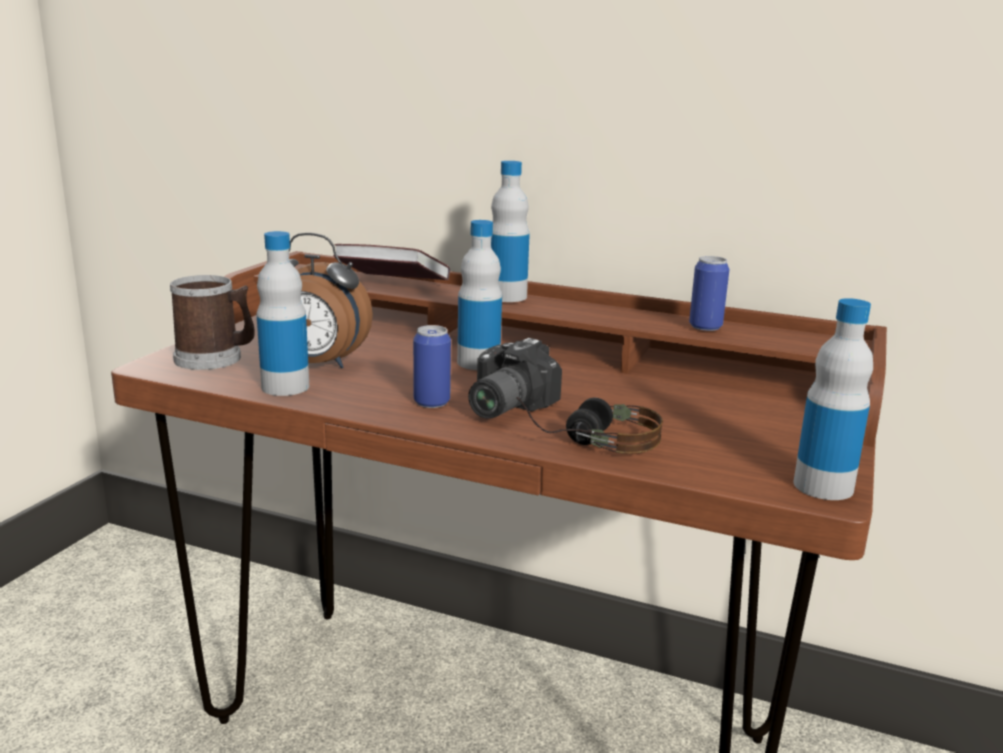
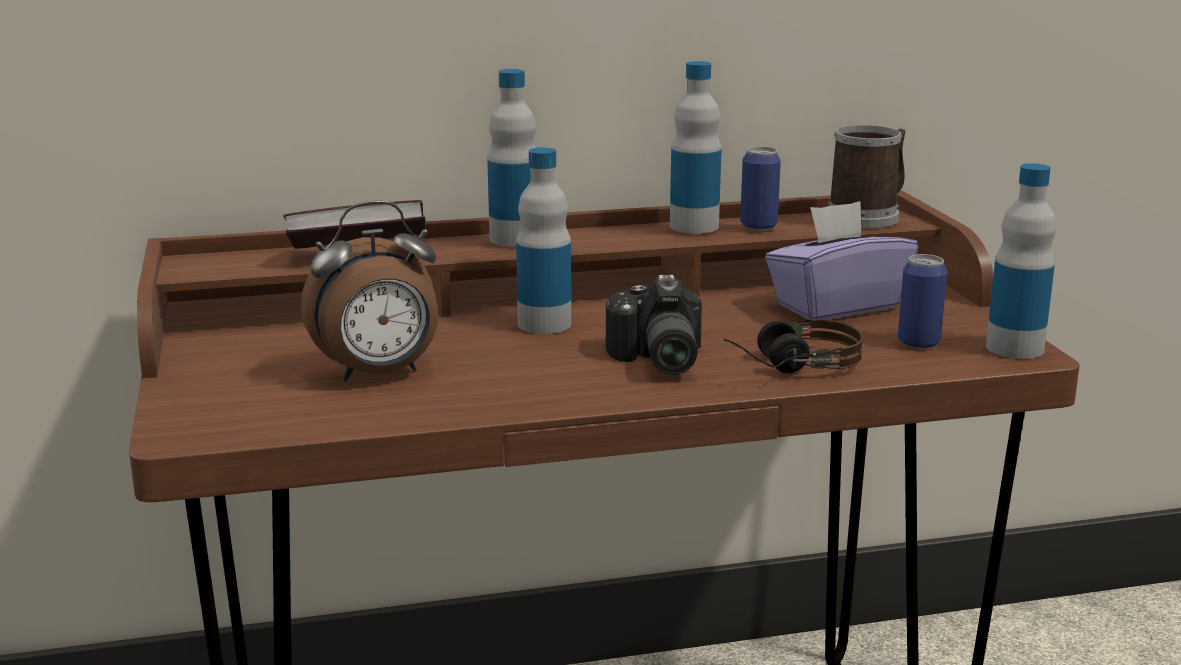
camera: 35 degrees left, 0 degrees up
mug [170,275,255,370] -> mug moved to [828,125,906,228]
bottle [257,231,309,396] -> bottle moved to [670,61,722,234]
can [413,325,451,408] -> can moved to [898,254,947,349]
none -> purple tissue box [765,201,918,320]

